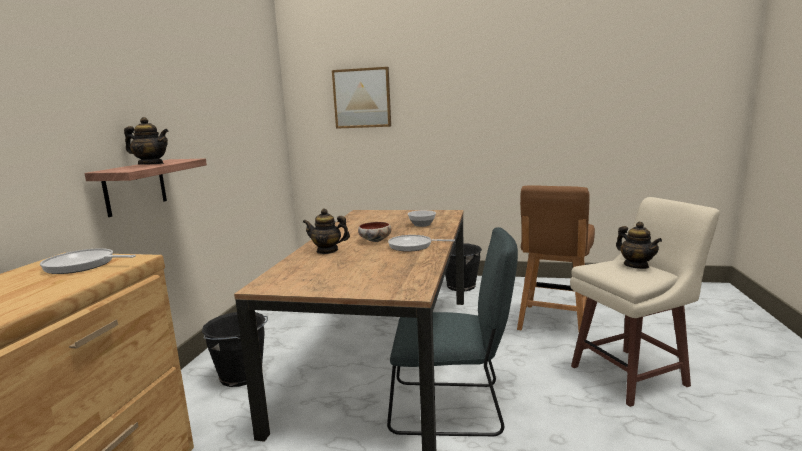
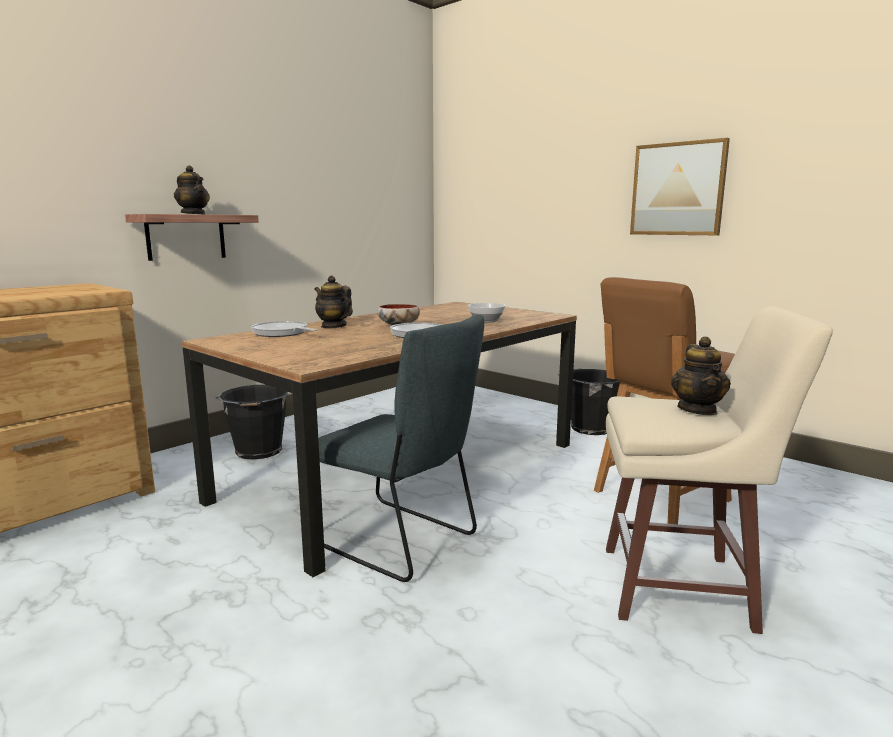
camera: 30 degrees right, 0 degrees up
frying pan [40,248,136,274] -> frying pan moved to [251,321,317,337]
picture [332,67,391,129] -> picture moved to [630,138,730,235]

